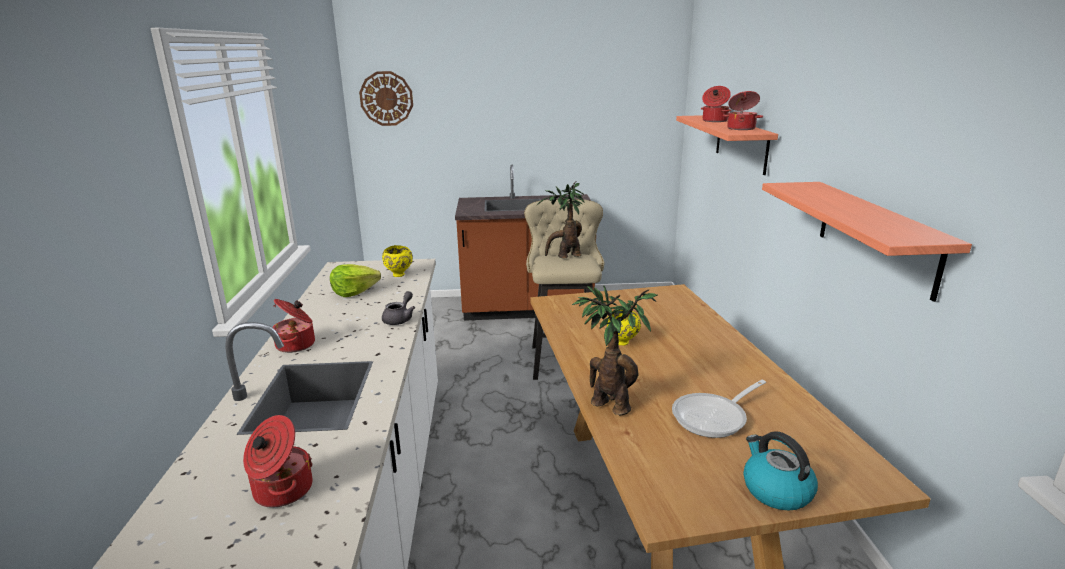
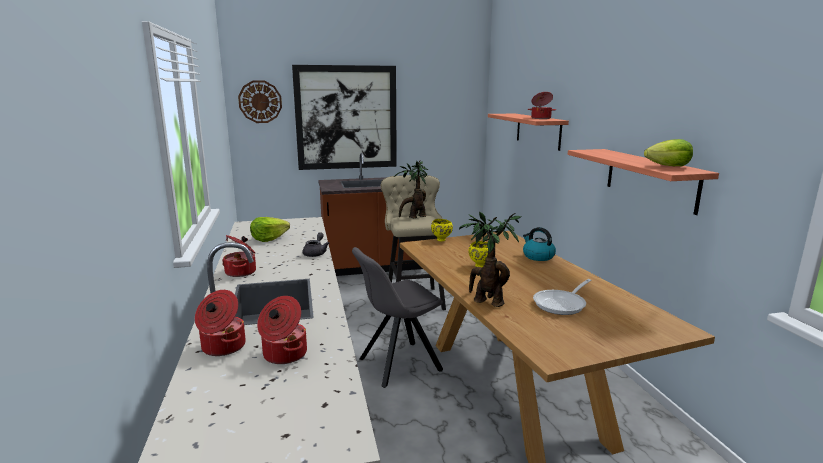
camera: 10 degrees left, 5 degrees down
yellow bowl [382,245,413,277] -> yellow bowl moved to [431,219,453,241]
cooking pot [701,86,732,122] -> cooking pot moved to [195,290,246,356]
kettle [744,431,818,511] -> kettle moved to [523,227,556,261]
none -> picture [292,65,397,170]
none -> grey chair [352,247,443,388]
none -> lettuce [644,139,693,166]

